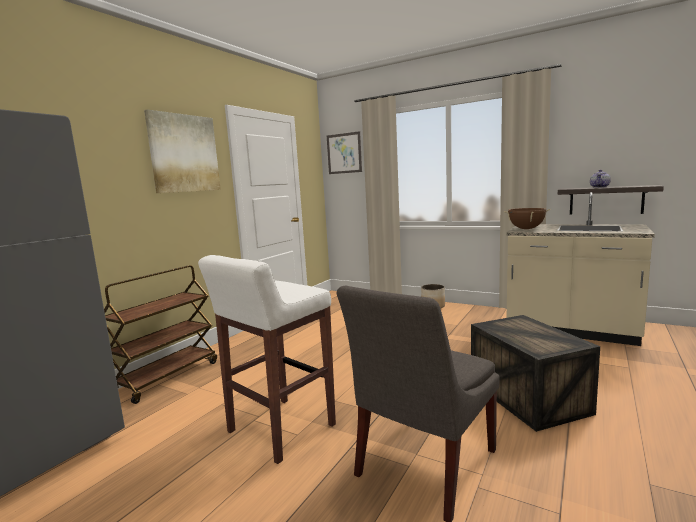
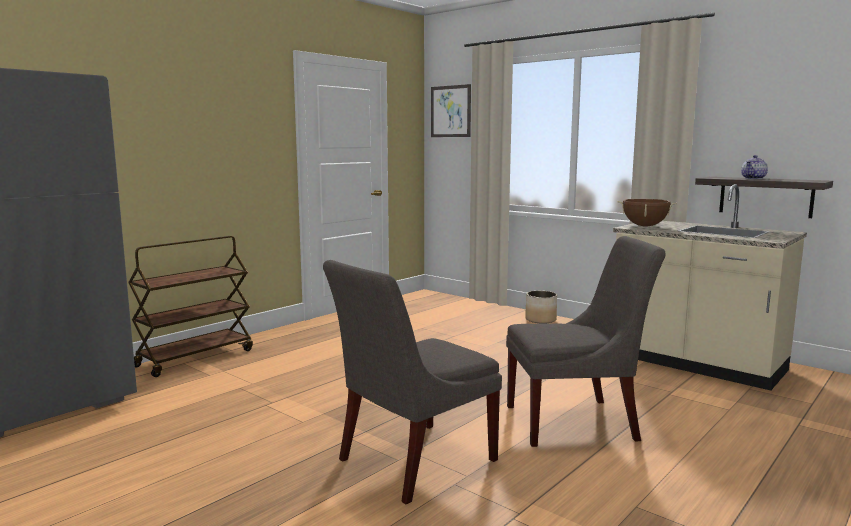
camera: 10 degrees right, 0 degrees up
picture [144,109,221,193] -> none
white stool [198,255,336,464] -> none
crate [471,315,600,432] -> grey chair [506,236,666,447]

